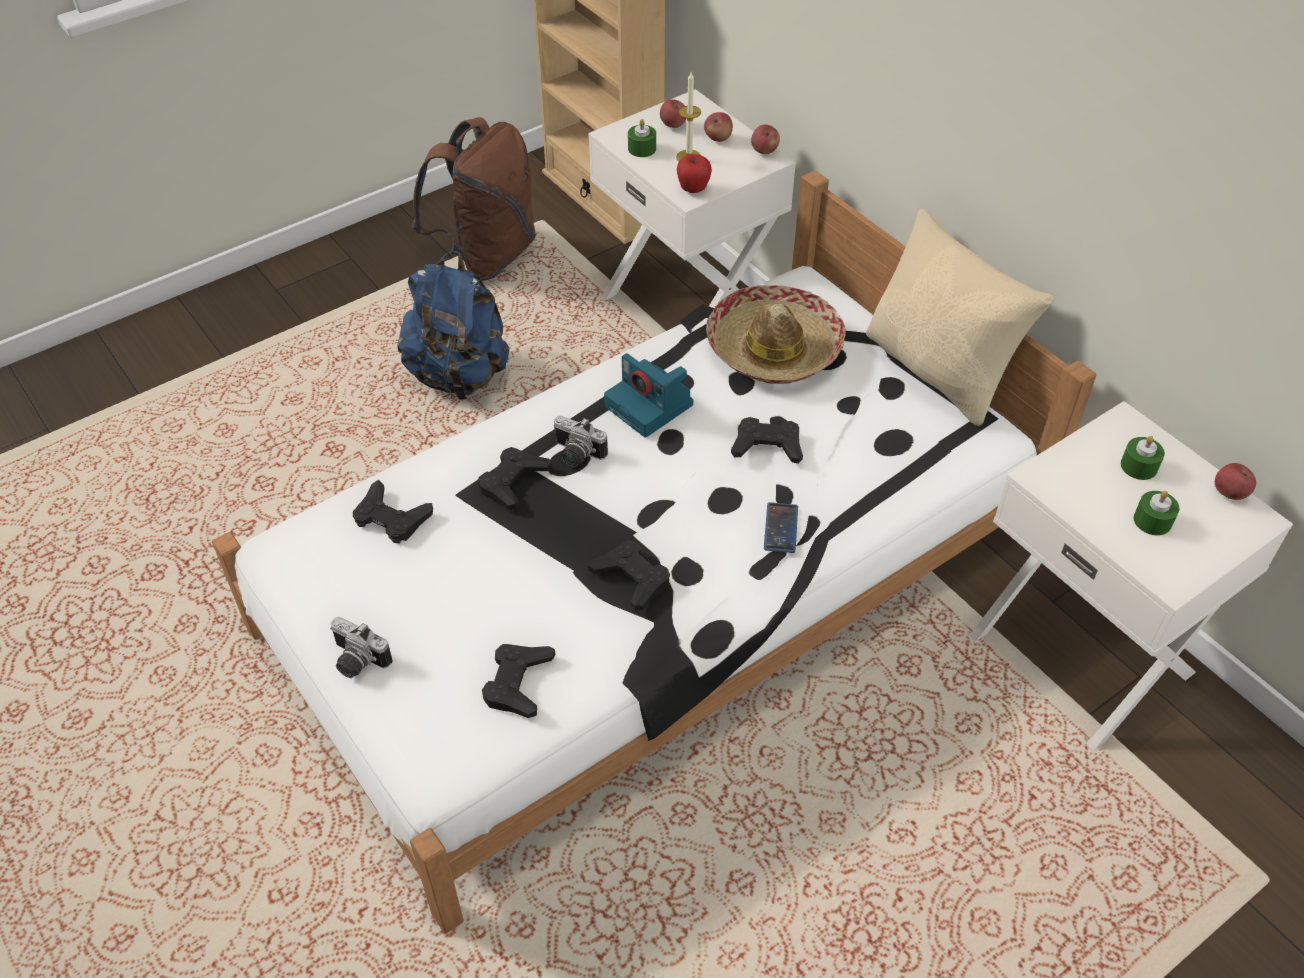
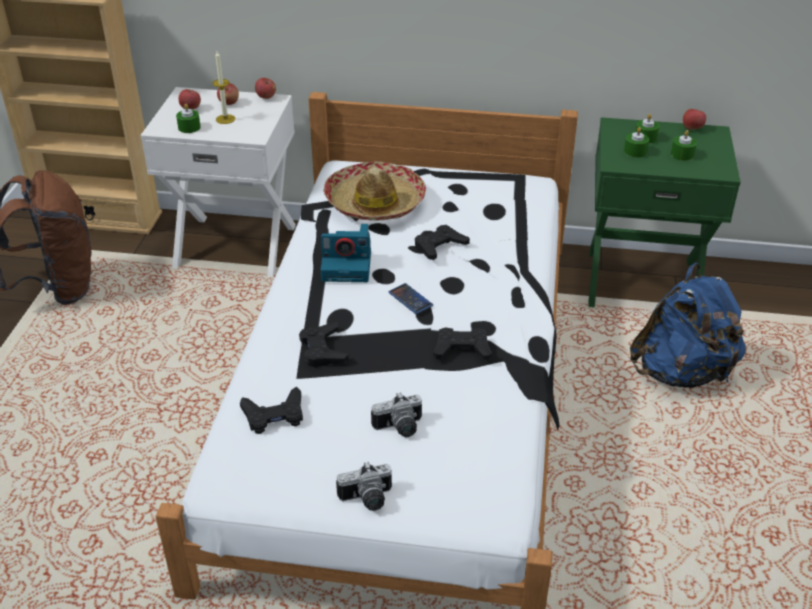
camera: 45 degrees left, 10 degrees down
blue backpack [397,251,509,400] -> blue backpack moved to [630,263,746,388]
black game controller [482,644,555,718] -> none
camera [553,416,608,467] -> camera moved to [371,392,422,437]
apple [677,154,712,193] -> none
phone [764,502,798,553] -> phone moved to [389,283,433,314]
beige pillow [866,209,1054,426] -> none
white nightstand [969,401,1293,750] -> green nightstand [589,117,741,308]
none -> green candle [624,127,649,158]

